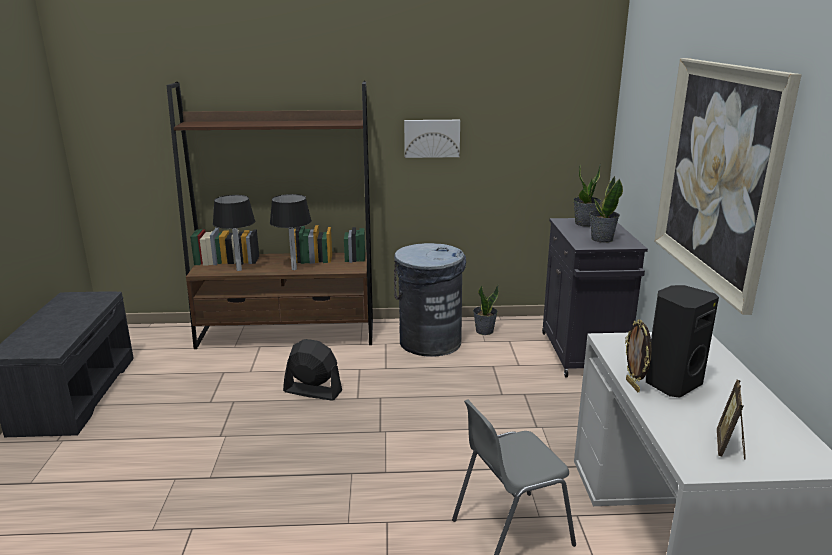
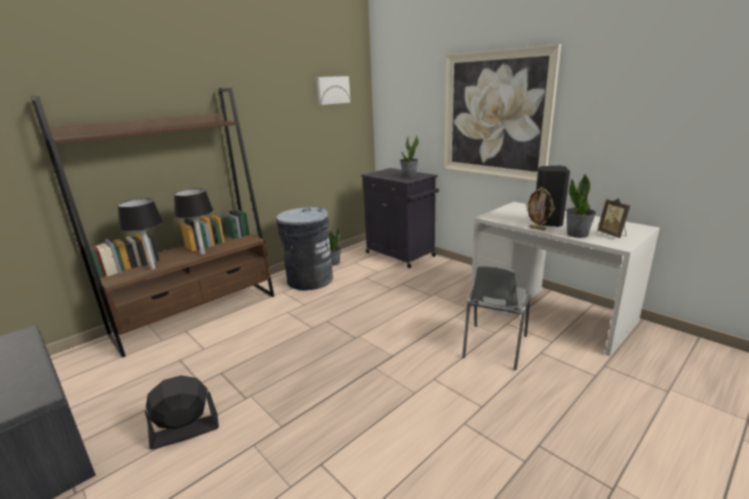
camera: 40 degrees left, 0 degrees up
black fan [283,339,342,401] -> black fan moved to [145,375,219,450]
picture [404,120,460,158] -> picture moved to [317,76,351,105]
potted plant [573,164,601,227] -> potted plant moved to [566,173,596,238]

